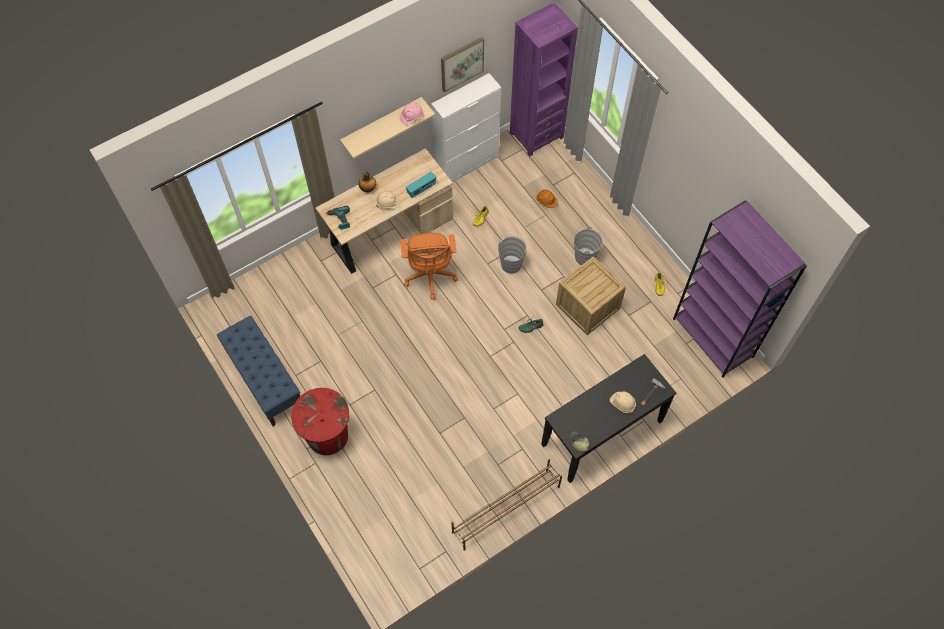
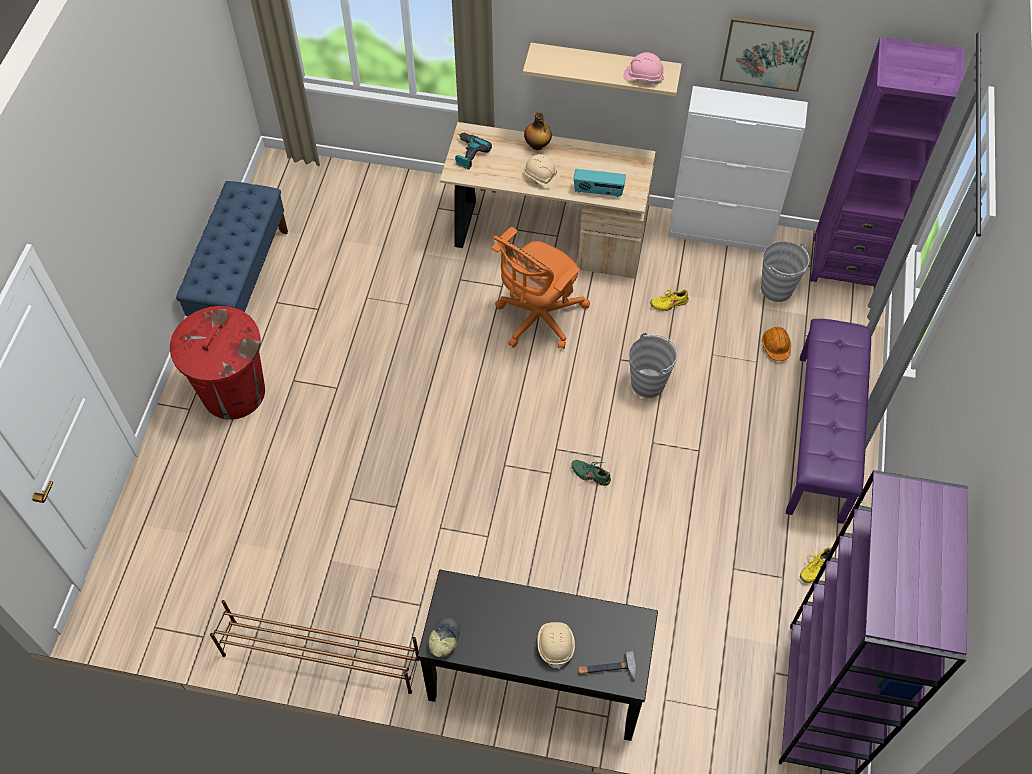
camera: 45 degrees right, 5 degrees down
crate [556,256,626,335] -> none
grey bucket [574,227,603,265] -> grey bucket moved to [761,241,810,302]
none -> purple bench [786,319,871,524]

